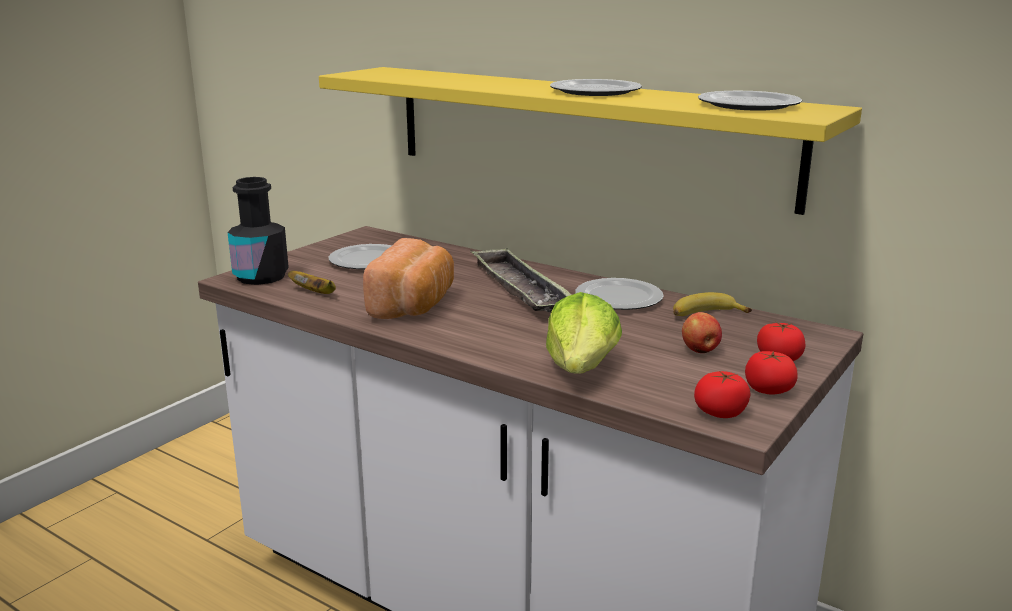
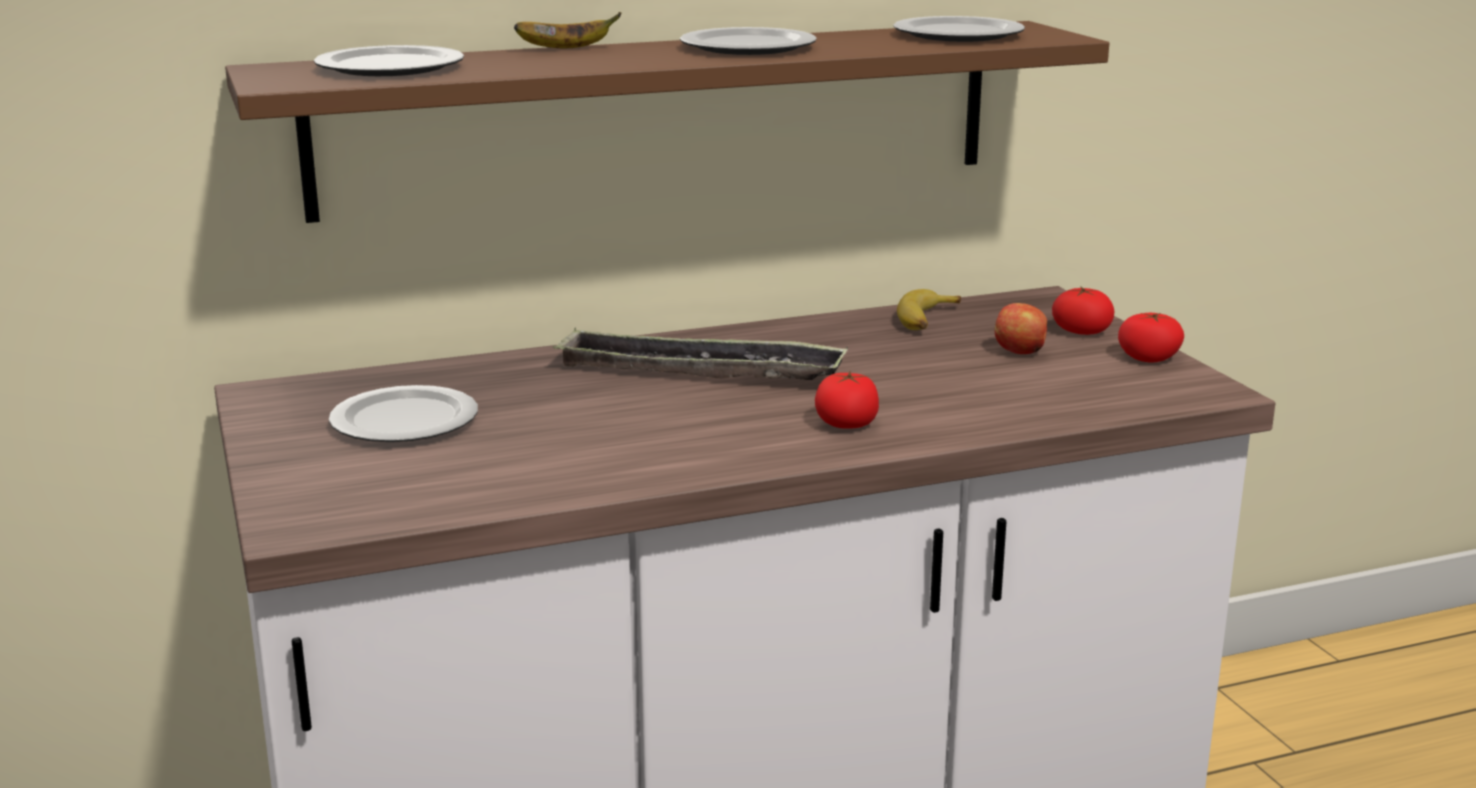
camera: 55 degrees left, 0 degrees up
black bottle [227,177,289,285] -> none
banana [288,271,336,294] -> banana moved to [514,12,621,48]
yellow shelf [319,67,862,215] -> brown shelf [225,21,1109,223]
bread [363,238,454,319] -> none
lettuce [546,292,622,373] -> none
plate [575,278,664,310] -> plate moved to [314,45,464,76]
tomato [694,371,751,418] -> tomato moved to [815,371,879,429]

